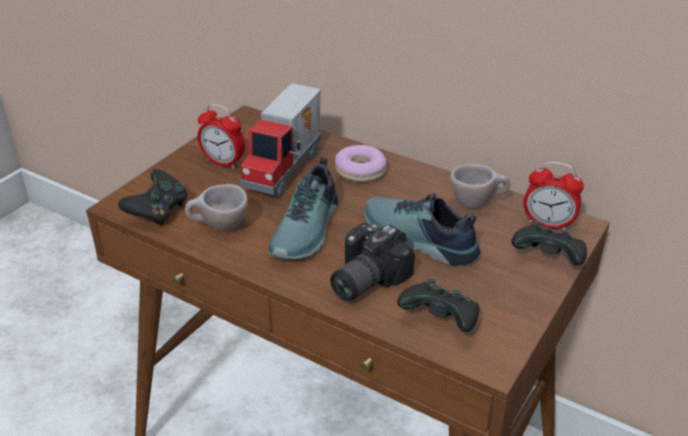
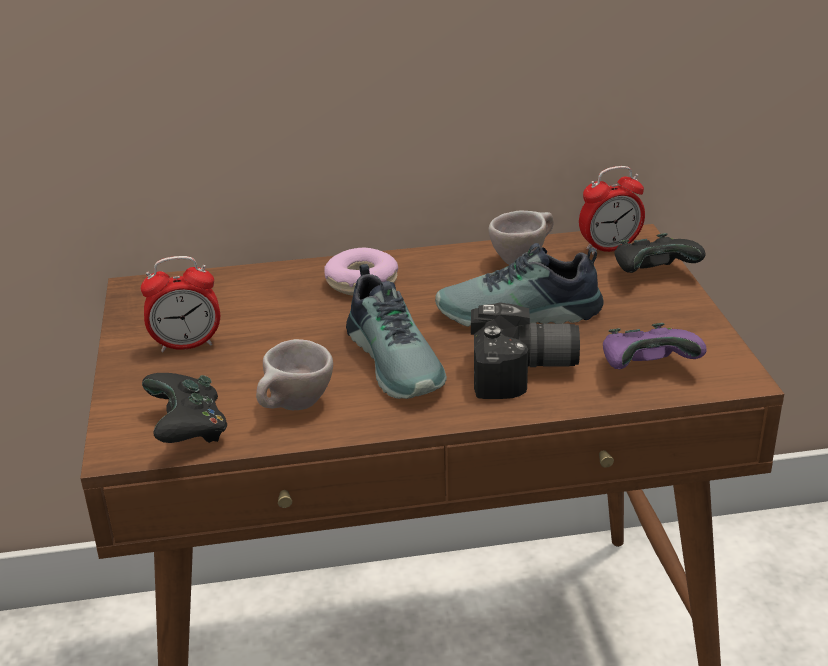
camera: 40 degrees left, 5 degrees down
toy truck [240,83,321,196] -> none
camera [330,223,415,301] -> camera turned 90 degrees counterclockwise [471,302,580,399]
black game controller [397,278,479,332] -> purple game controller [603,323,707,369]

